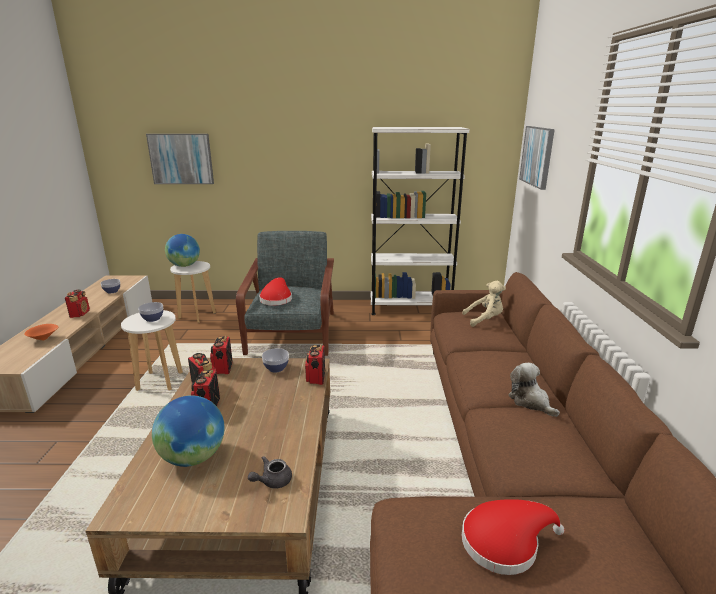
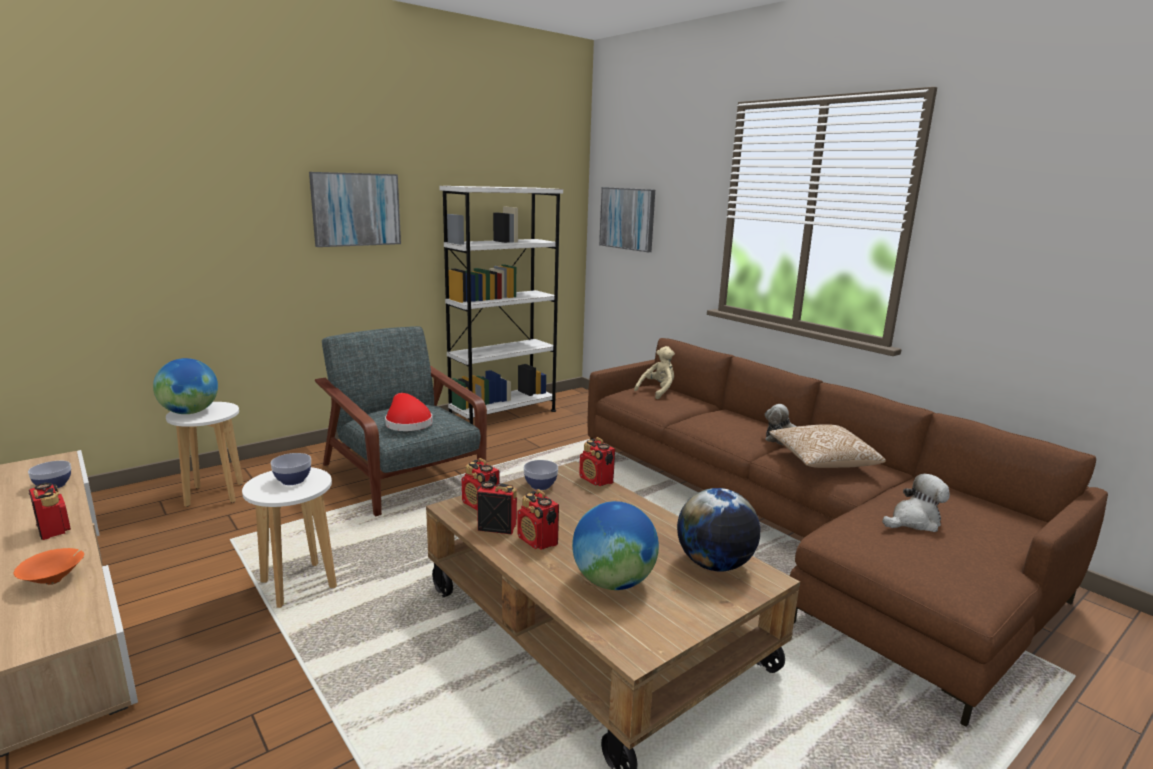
camera: 40 degrees left, 5 degrees down
picture [146,134,214,184] -> picture moved to [309,172,401,247]
grey teapot [248,456,292,489] -> globe [677,488,760,572]
red hat [462,499,564,575] -> plush toy [882,474,950,532]
none -> pillow [769,424,886,468]

